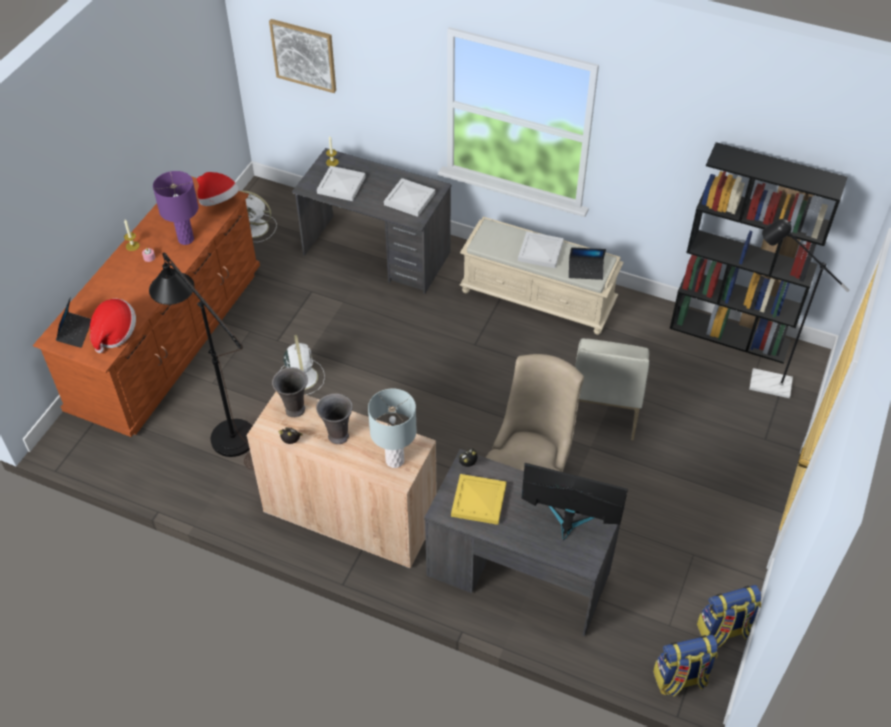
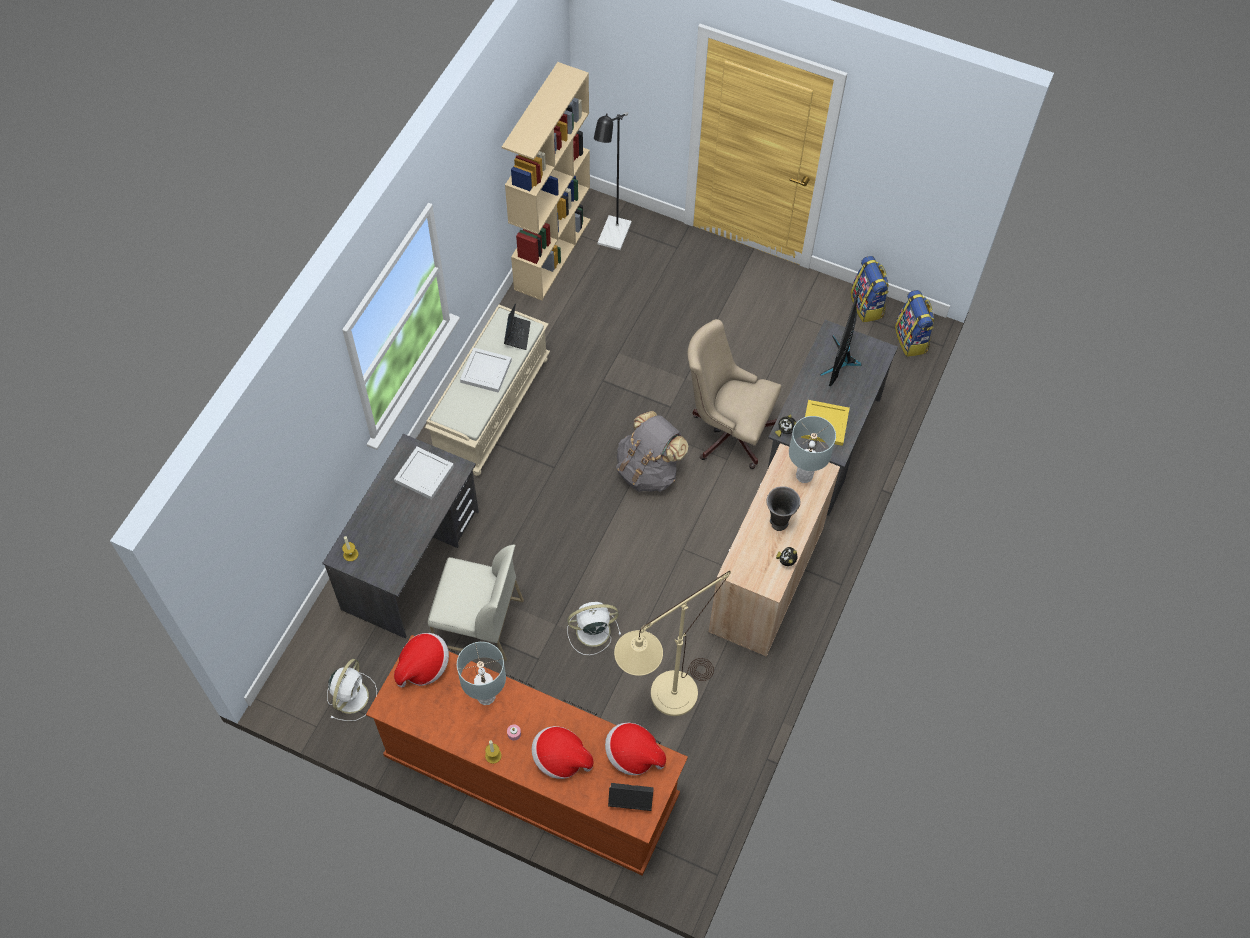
camera: 90 degrees left, 10 degrees up
black floor lamp [149,252,254,470] -> beige floor lamp [614,571,731,716]
purple table lamp [153,171,198,245] -> grey table lamp [457,642,506,705]
picture [269,19,336,93] -> none
grey vase [272,367,308,417] -> none
white tray [317,166,366,201] -> none
white chair [575,338,649,441] -> white chair moved to [428,545,524,661]
black bookcase [670,142,847,363] -> beige bookcase [502,62,590,300]
none -> hat [532,726,593,779]
none -> grey backpack [616,411,688,492]

